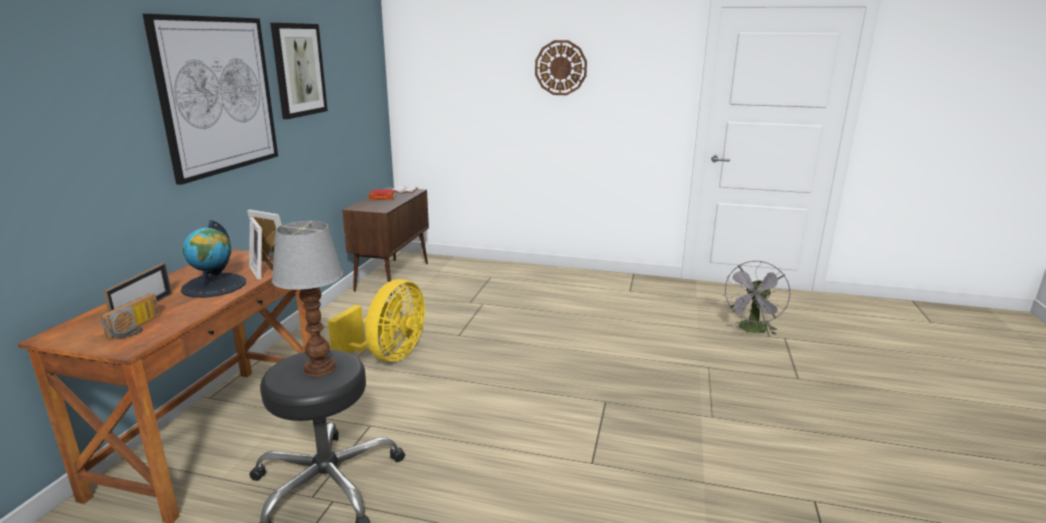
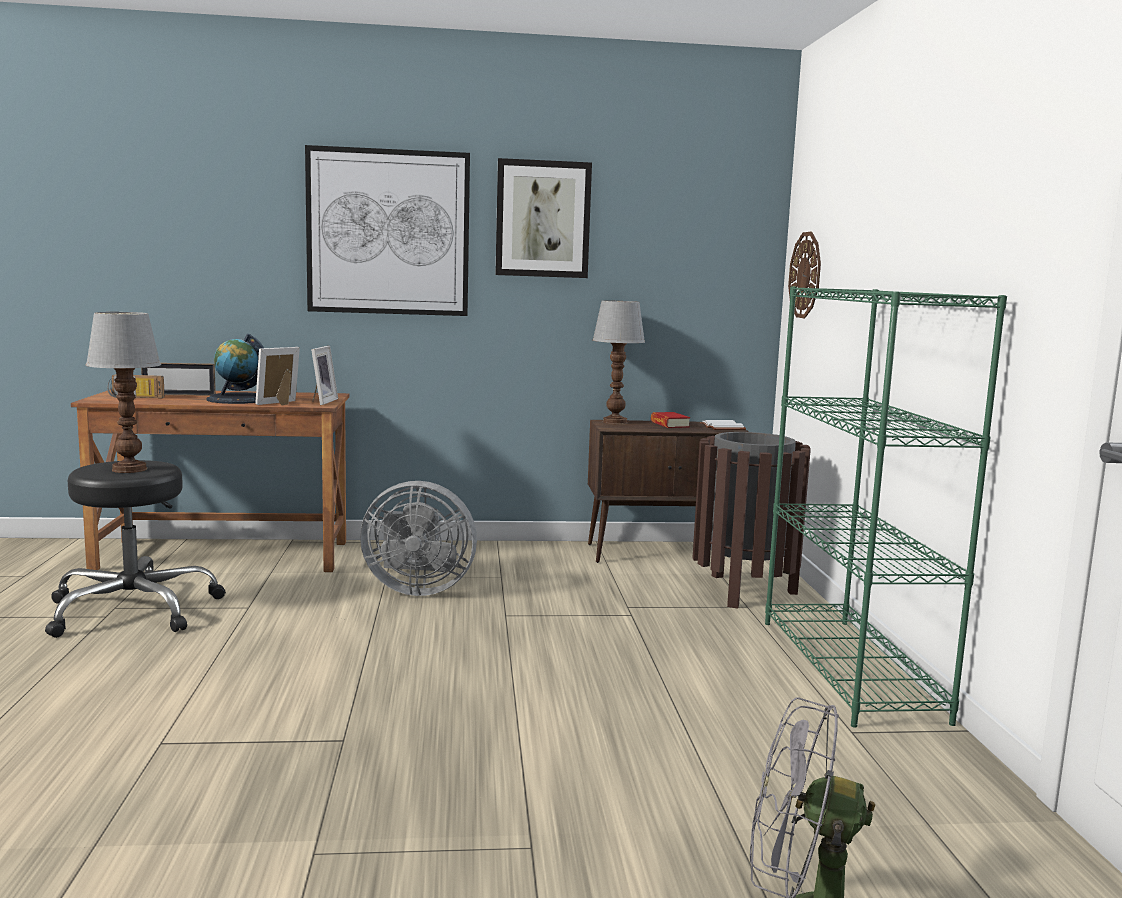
camera: 70 degrees right, 10 degrees down
yellow fan [328,279,425,362] -> grey fan [360,481,477,596]
wall clock [535,40,587,95] -> wall clock moved to [788,232,821,318]
none -> table lamp [592,300,645,425]
none -> brown trash can [693,432,811,609]
none -> green bookcase [765,286,1007,728]

